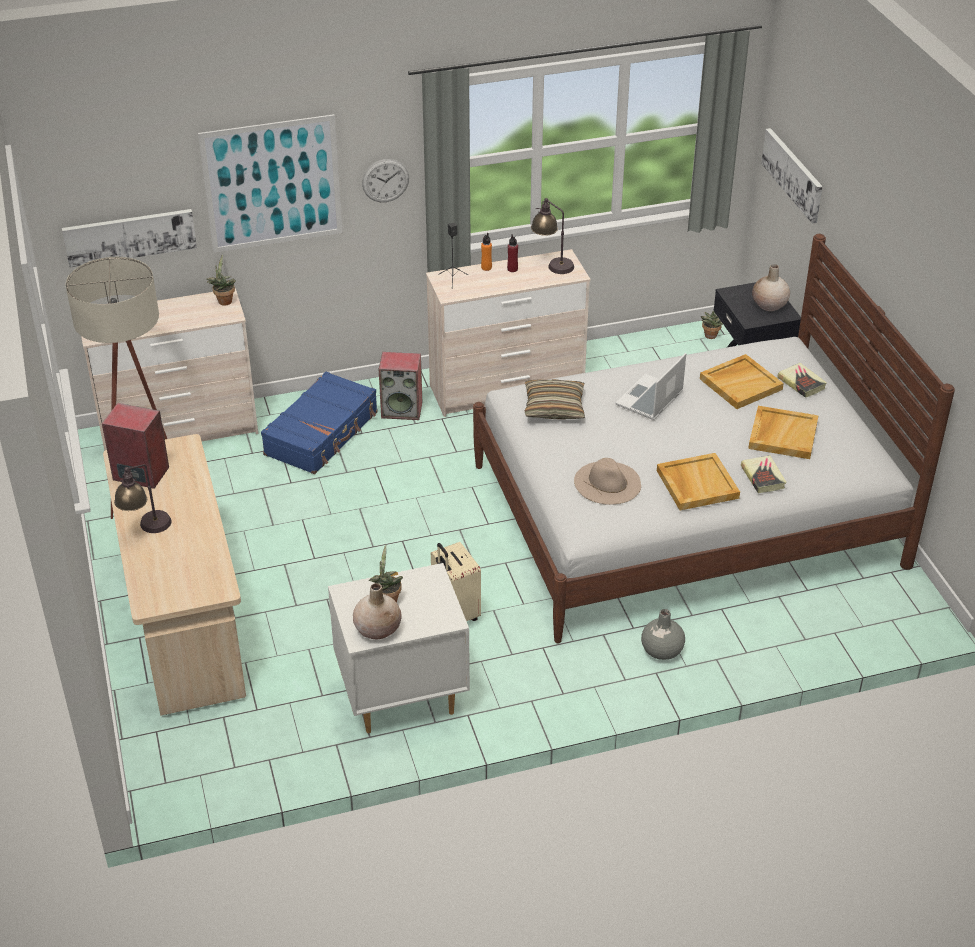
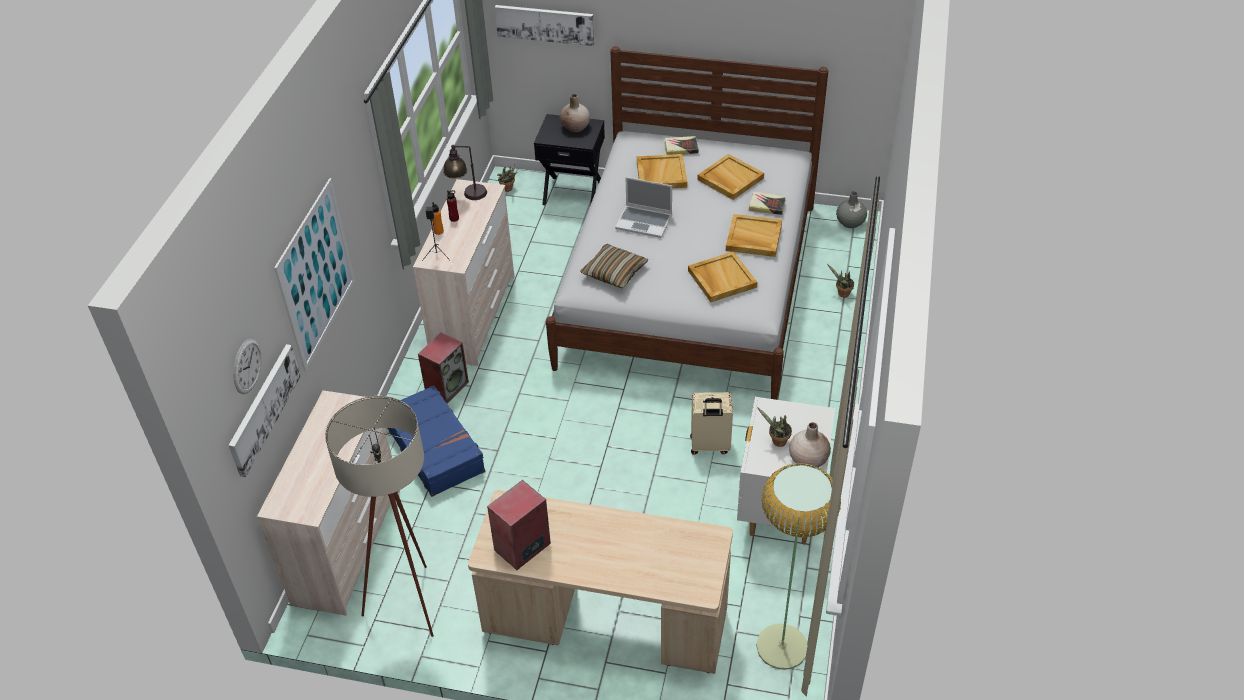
camera: 60 degrees left, 5 degrees up
table lamp [114,464,172,533] -> none
potted plant [206,254,236,306] -> potted plant moved to [827,264,854,297]
wall clock [362,159,409,202] -> wall clock moved to [233,339,262,394]
beige hat [574,458,641,505] -> beige tray [688,251,757,302]
laptop [615,353,686,420] -> laptop turned 45 degrees counterclockwise [615,177,672,238]
grey vase [641,609,685,660] -> grey vase moved to [836,191,867,228]
none -> floor lamp [756,463,841,670]

